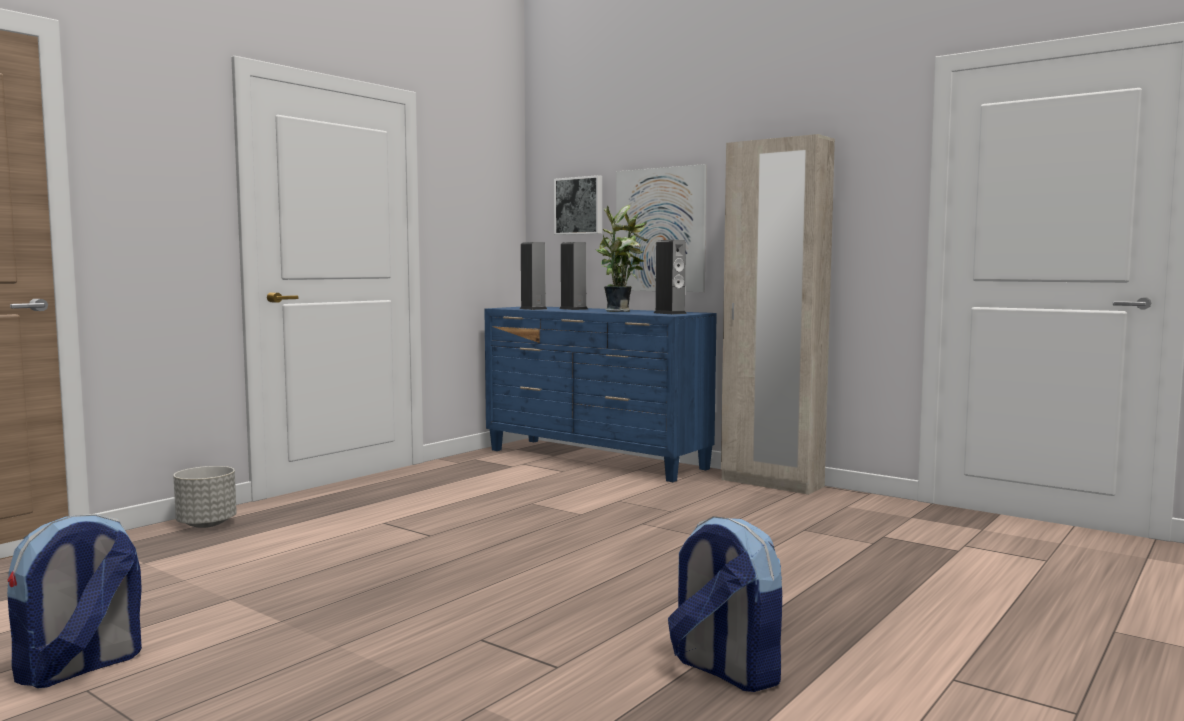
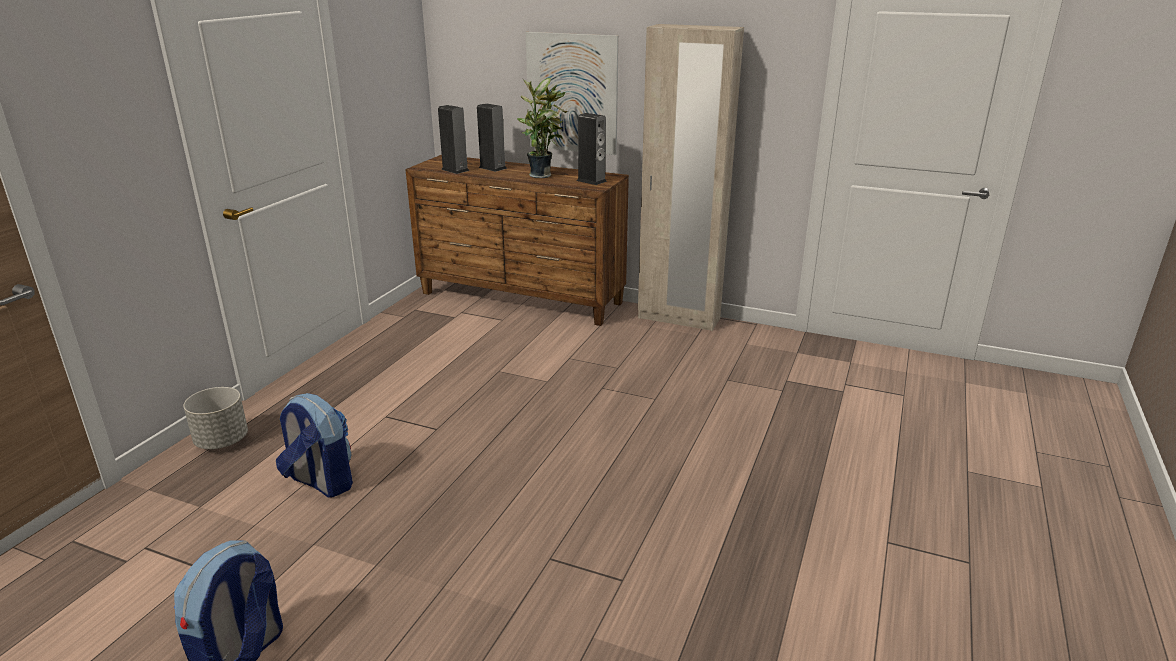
camera: 15 degrees left, 20 degrees up
blue dresser [484,307,717,482] -> brown dresser [405,155,629,326]
picture [554,175,602,235] -> none
backpack [668,516,782,692] -> backpack moved to [276,393,353,498]

